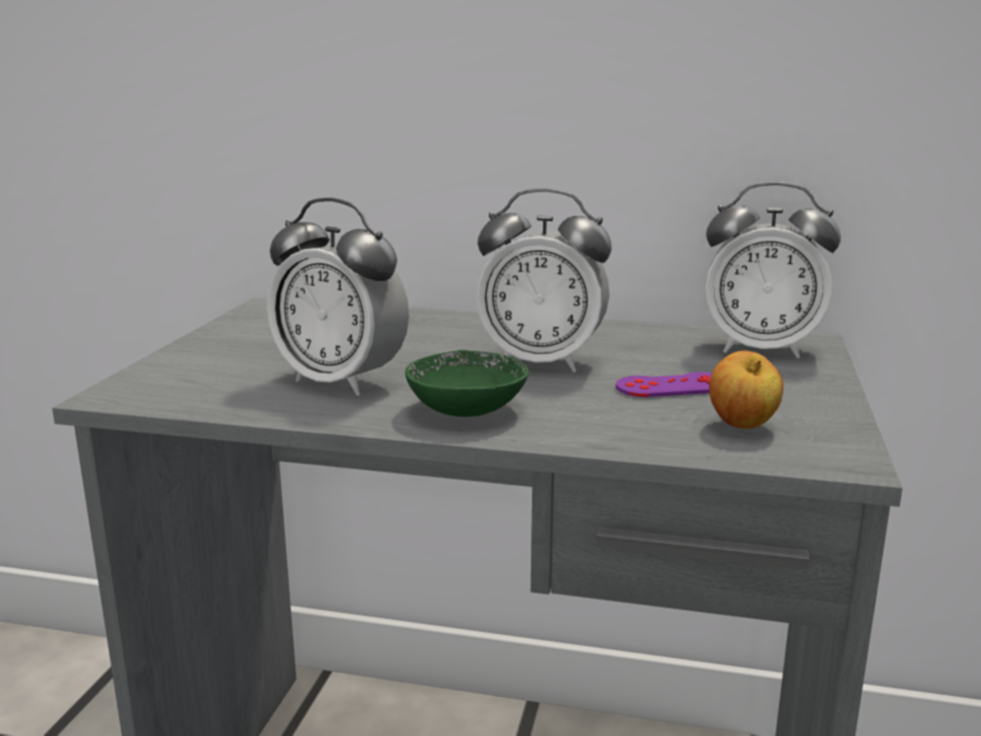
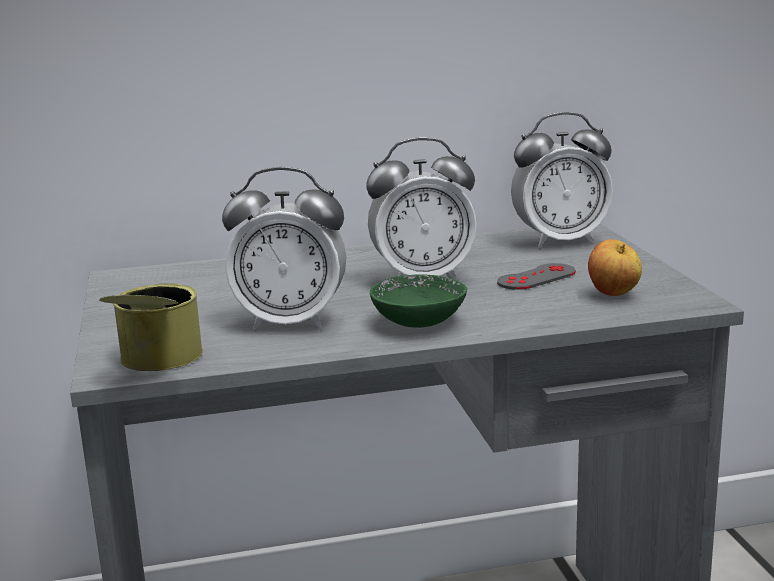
camera: 25 degrees left, 0 degrees up
purple game controller [616,372,712,397] -> grey game controller [497,263,576,290]
none -> can [99,283,203,371]

